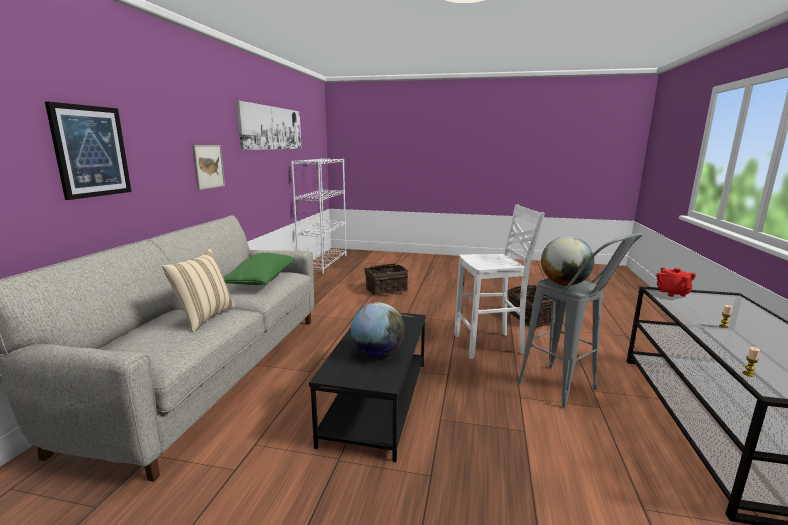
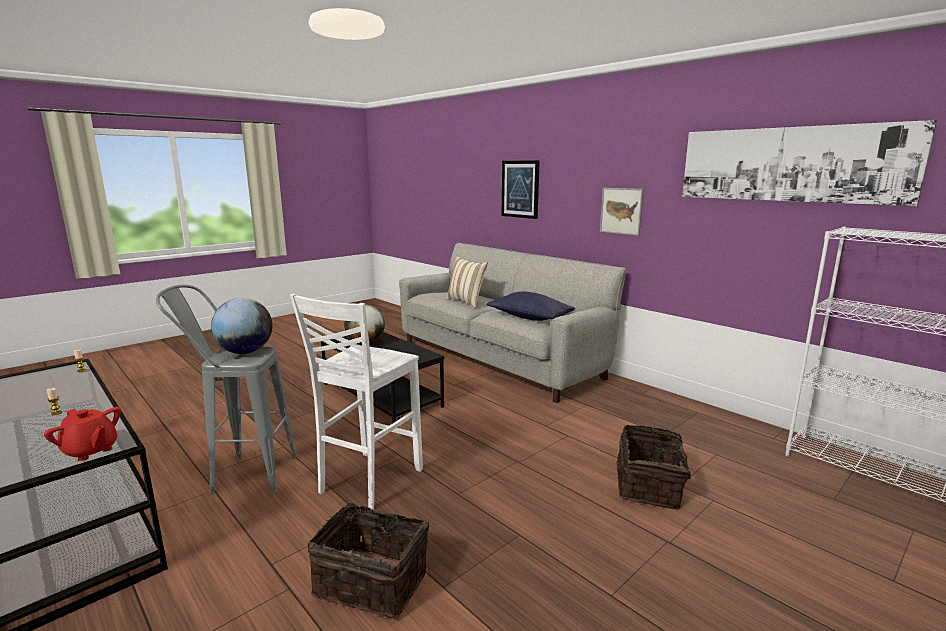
camera: 125 degrees right, 0 degrees up
green pillow [223,253,295,285] -> blue pillow [486,292,575,321]

